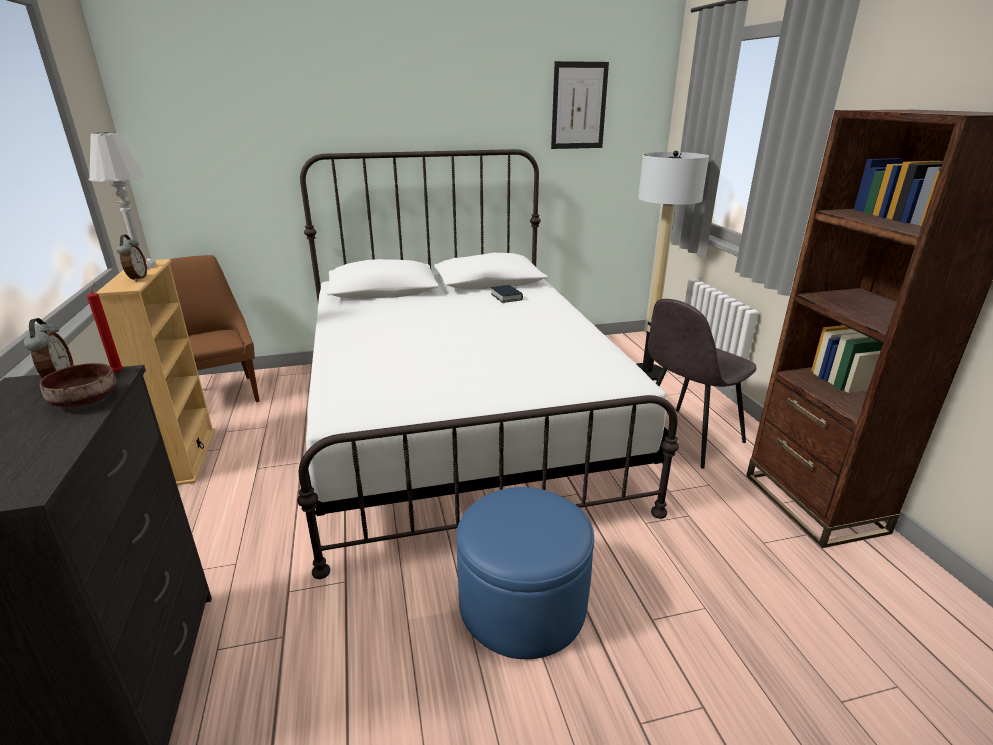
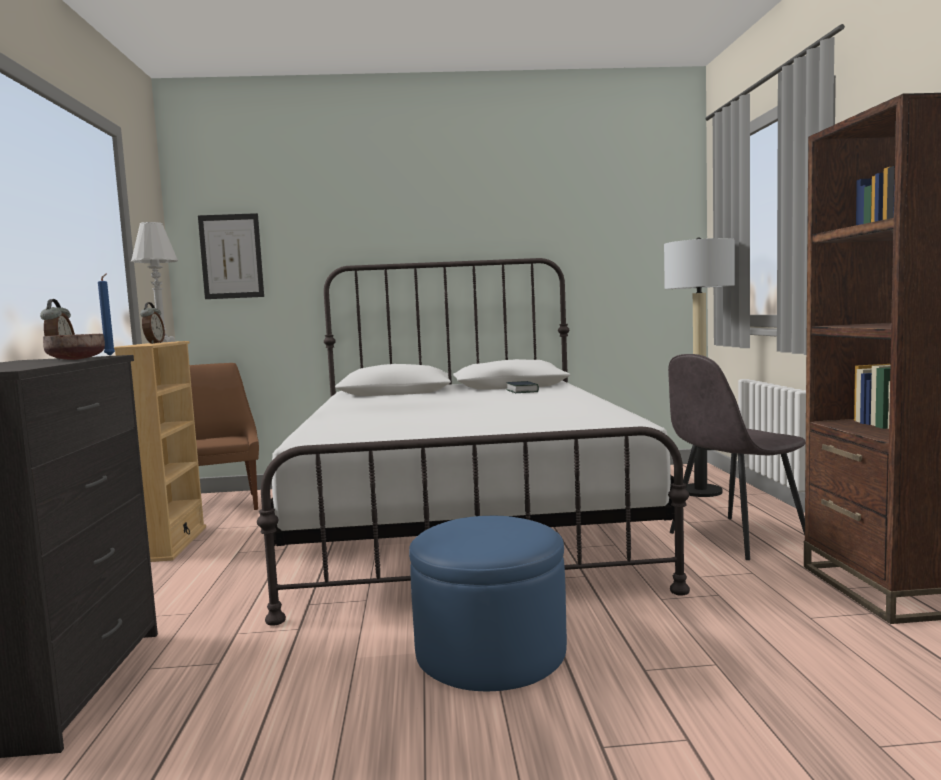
camera: 10 degrees right, 20 degrees down
red candle [87,282,123,373] -> blue candle [98,274,115,356]
picture [551,61,609,149] -> picture moved to [198,213,264,299]

